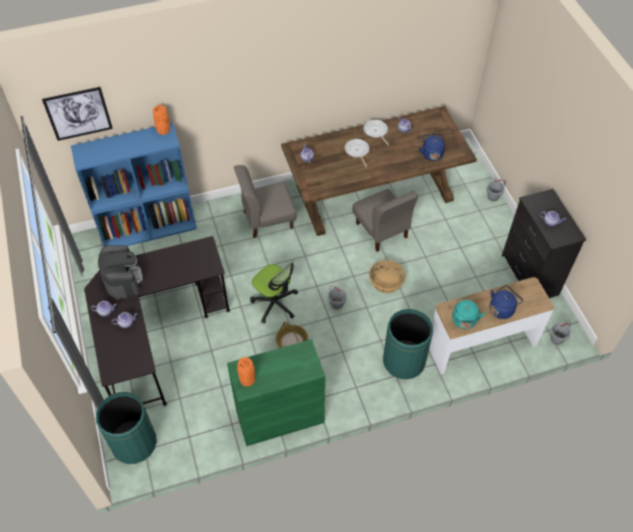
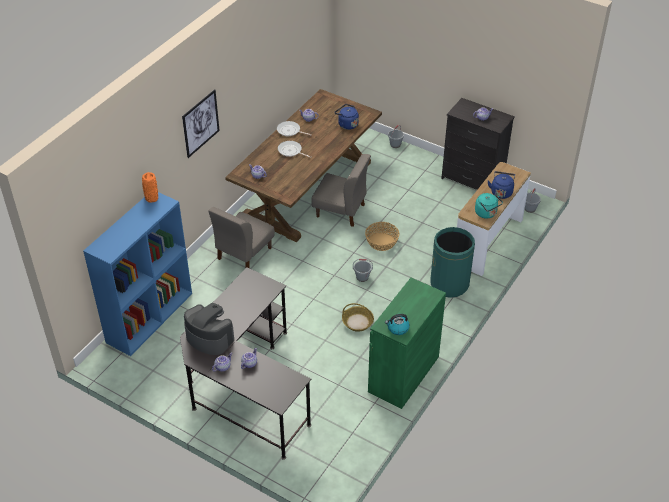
camera: 40 degrees left, 10 degrees down
picture [42,87,113,141] -> picture moved to [182,89,220,158]
green trash can [96,392,157,464] -> none
orange vase [237,357,255,387] -> kettle [385,314,410,335]
office chair [250,261,298,323] -> none

